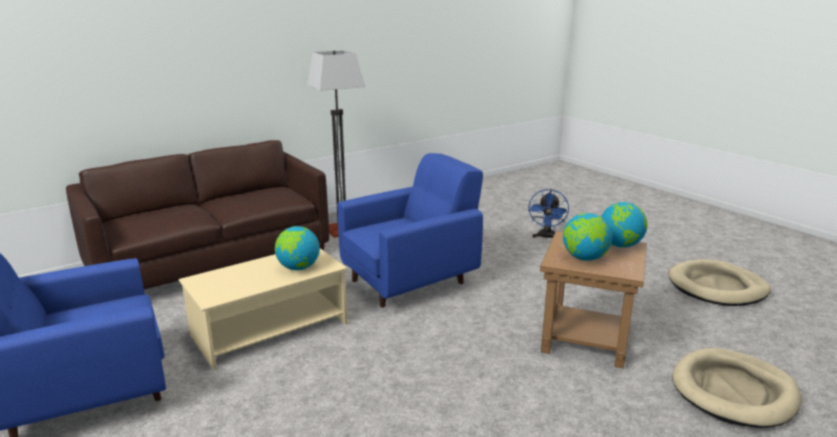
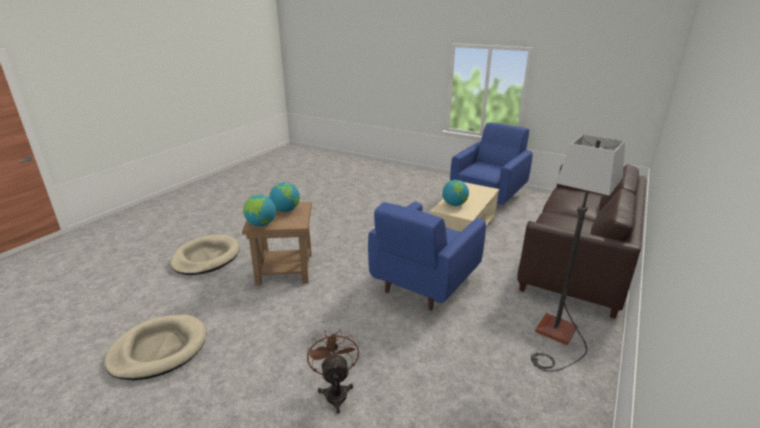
camera: 155 degrees right, 5 degrees up
blue fan [528,189,569,239] -> brown fan [307,329,359,414]

